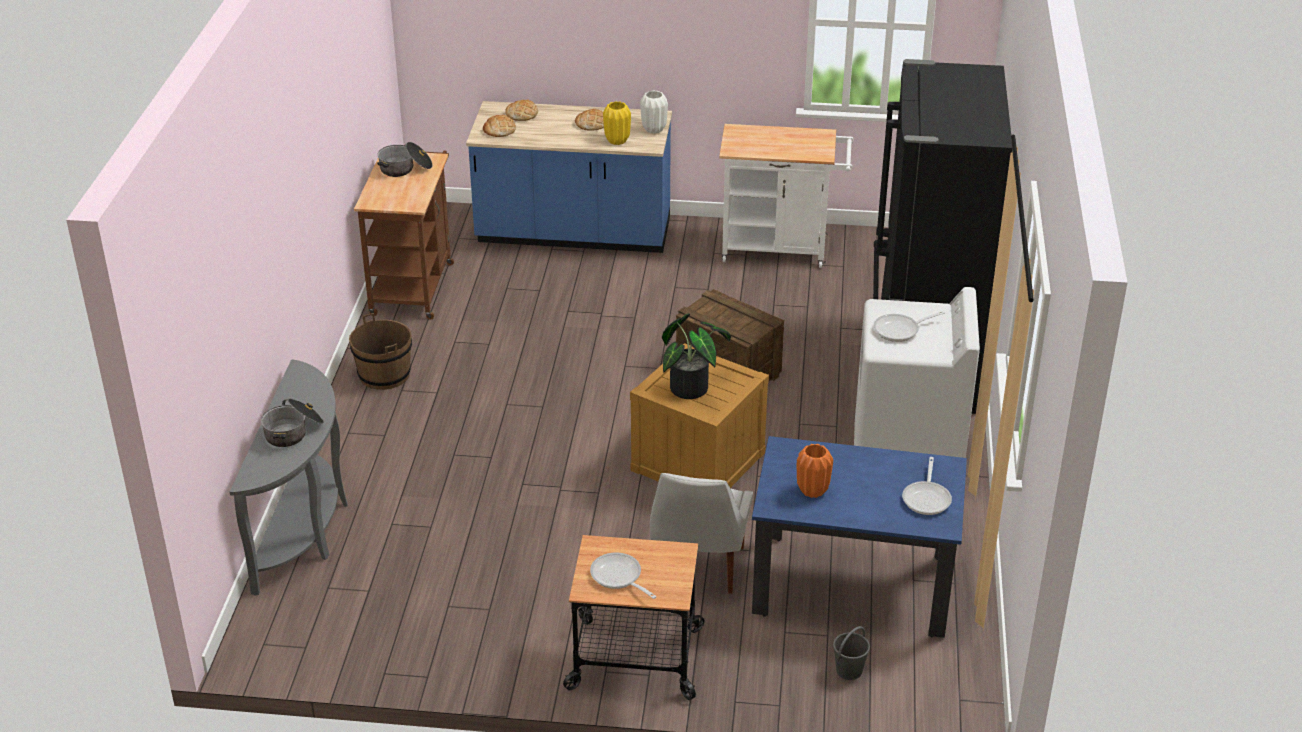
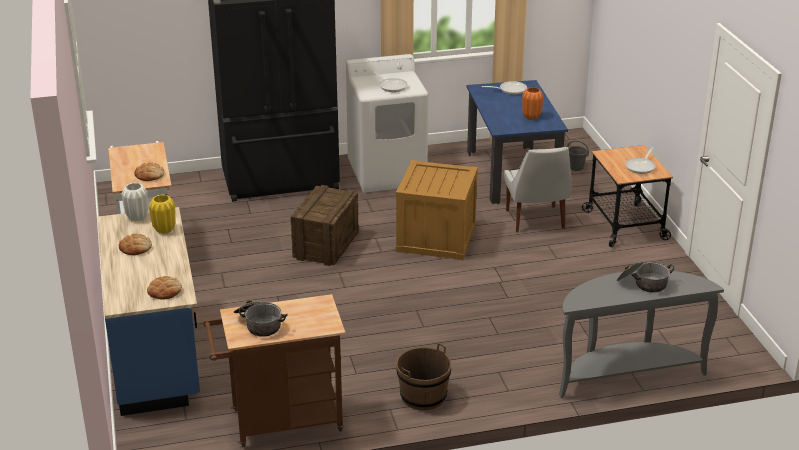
camera: 110 degrees left, 5 degrees down
bread [505,100,538,121] -> bread moved to [134,162,164,181]
white chair [650,473,753,594] -> white chair turned 90 degrees clockwise [504,147,572,232]
potted plant [662,313,731,399] -> none

